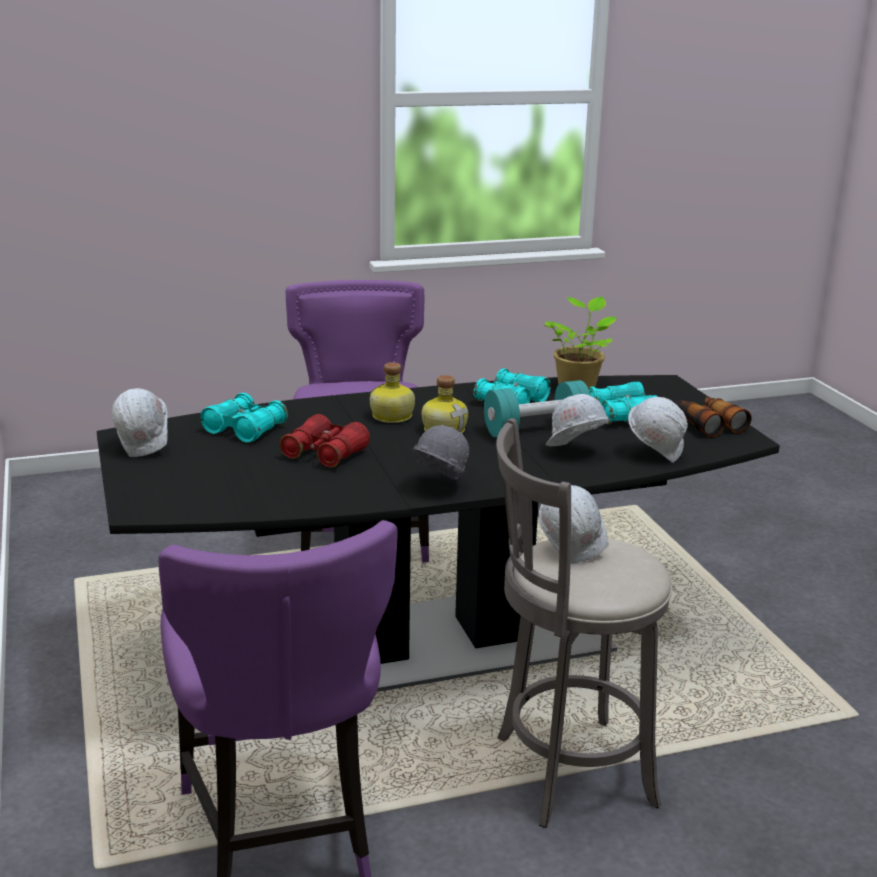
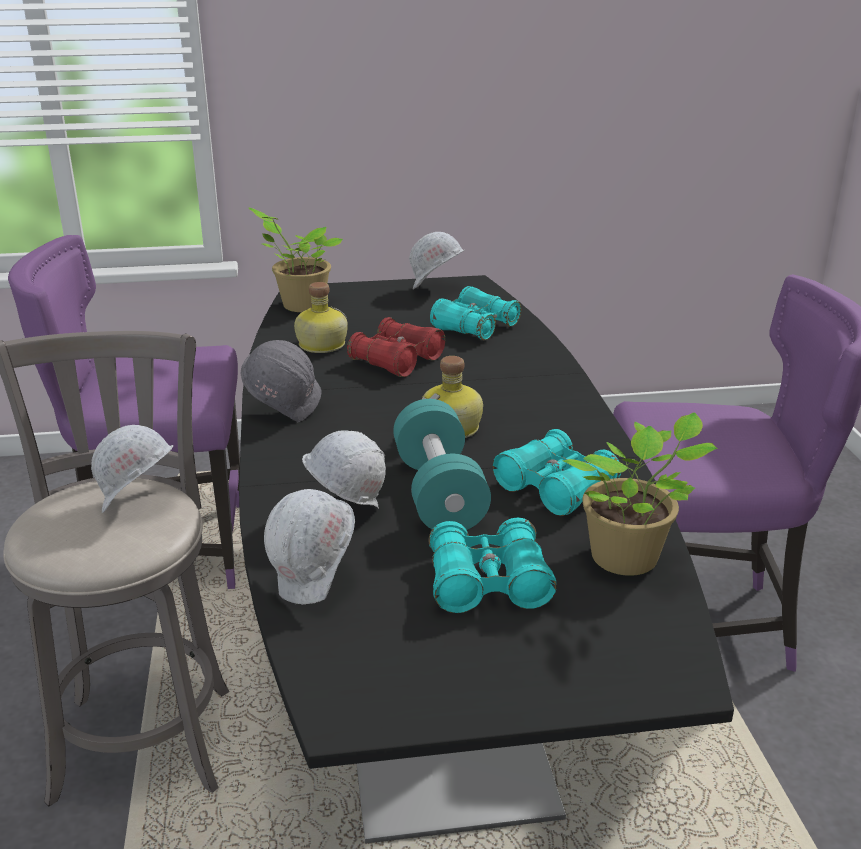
camera: 100 degrees right, 5 degrees up
bottle [370,362,415,423] -> bottle moved to [294,282,348,353]
binoculars [675,396,751,437] -> none
none -> potted plant [249,208,343,312]

